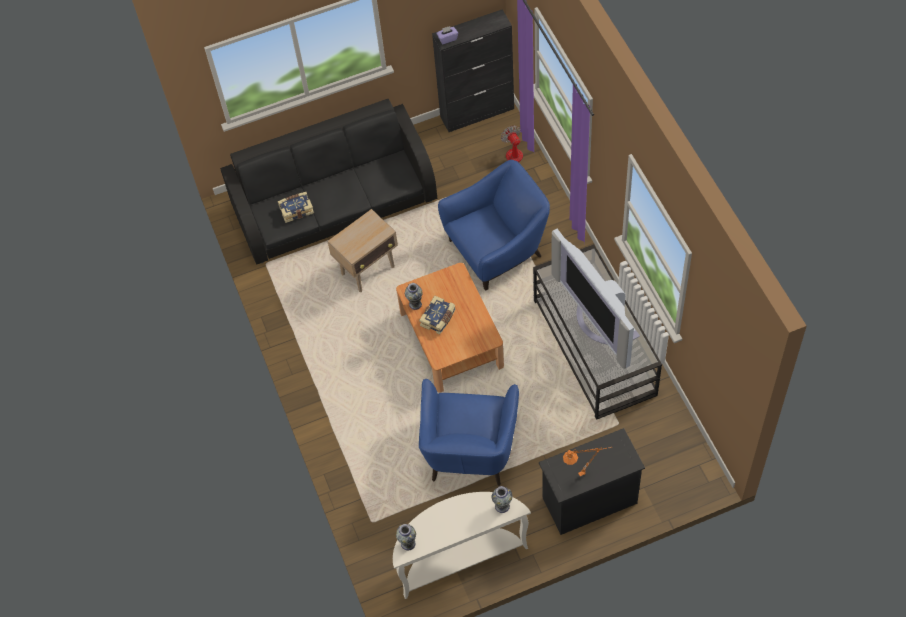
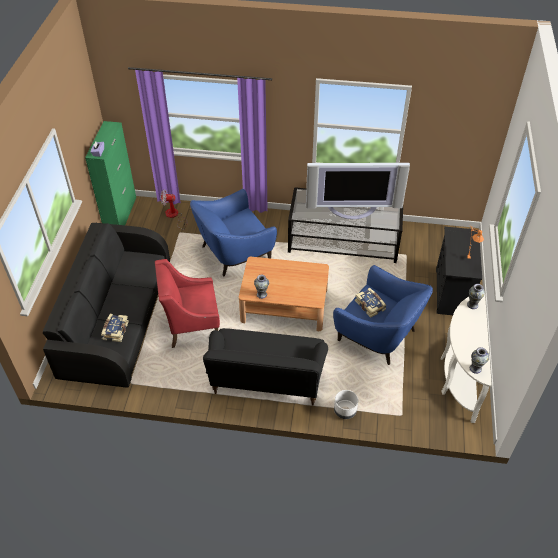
camera: 65 degrees left, 10 degrees down
beige side table [327,209,398,292] -> red armchair [155,259,220,348]
book [419,295,456,334] -> book moved to [355,288,387,318]
black cabinet [432,9,514,132] -> green cabinet [85,121,136,225]
blue armchair [438,160,550,290] -> blue armchair turned 120 degrees counterclockwise [190,189,277,276]
none -> black sofa [203,328,328,406]
none -> white planter [334,390,358,419]

